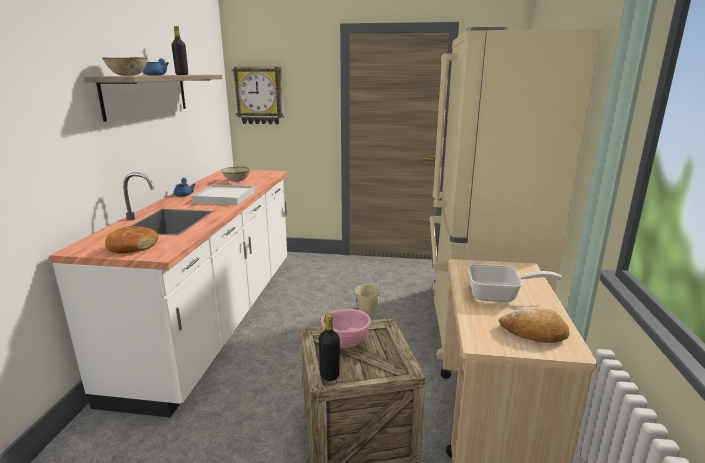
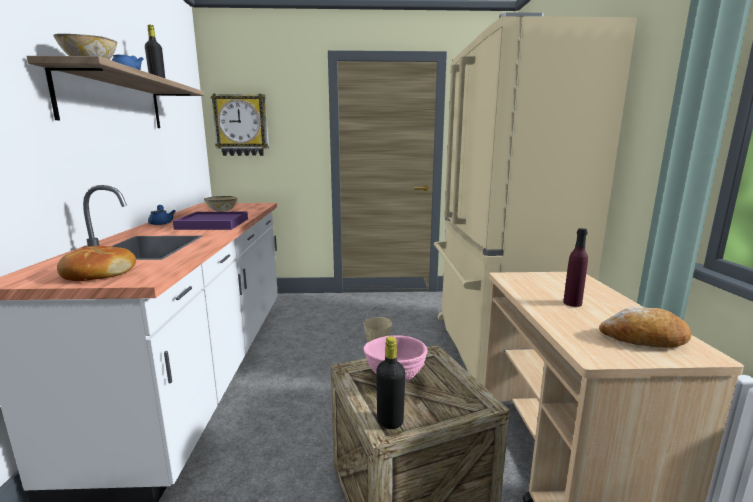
camera: 10 degrees left, 5 degrees down
white tray [192,184,255,205] -> purple tray [173,212,248,230]
frying pan [468,264,562,302] -> purple bottle [563,228,588,307]

